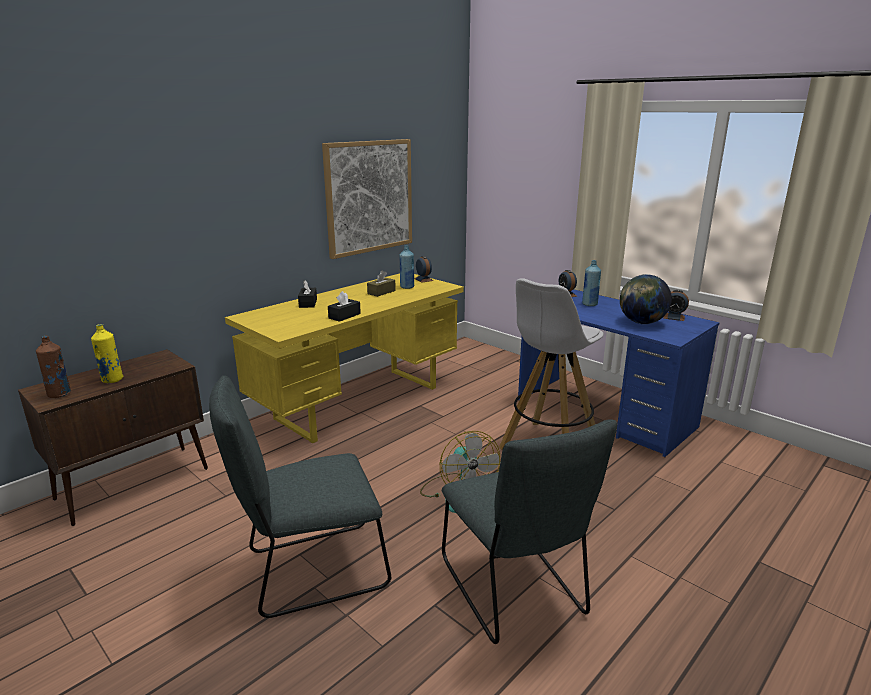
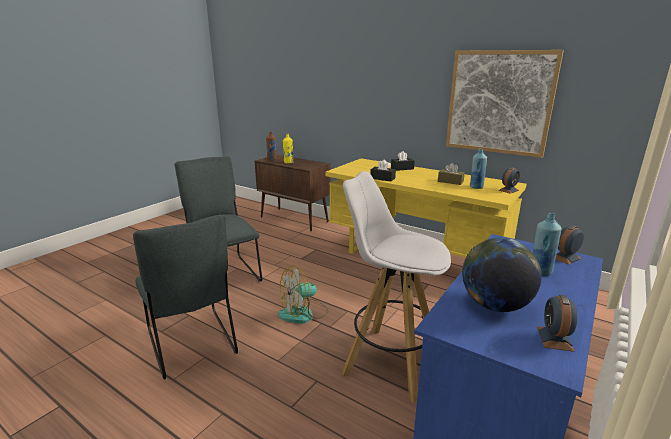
camera: 80 degrees right, 0 degrees up
grey chair [442,419,617,644] -> grey chair turned 90 degrees counterclockwise [133,214,238,379]

